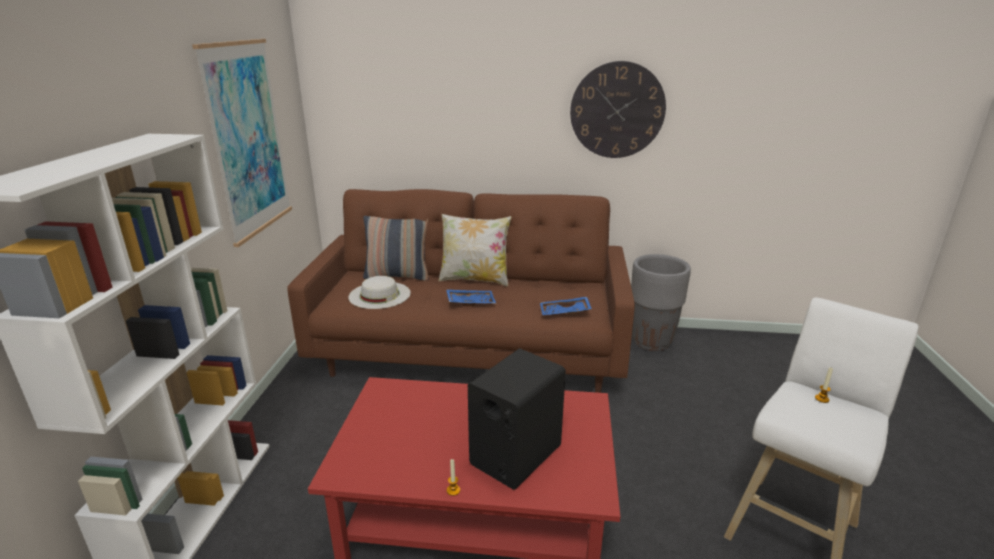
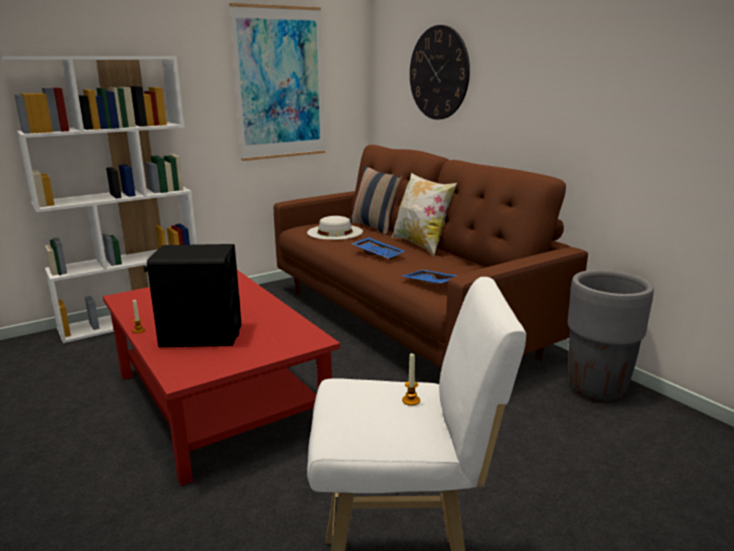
camera: 50 degrees right, 5 degrees down
wall clock [570,61,666,158] -> wall clock moved to [410,25,470,120]

